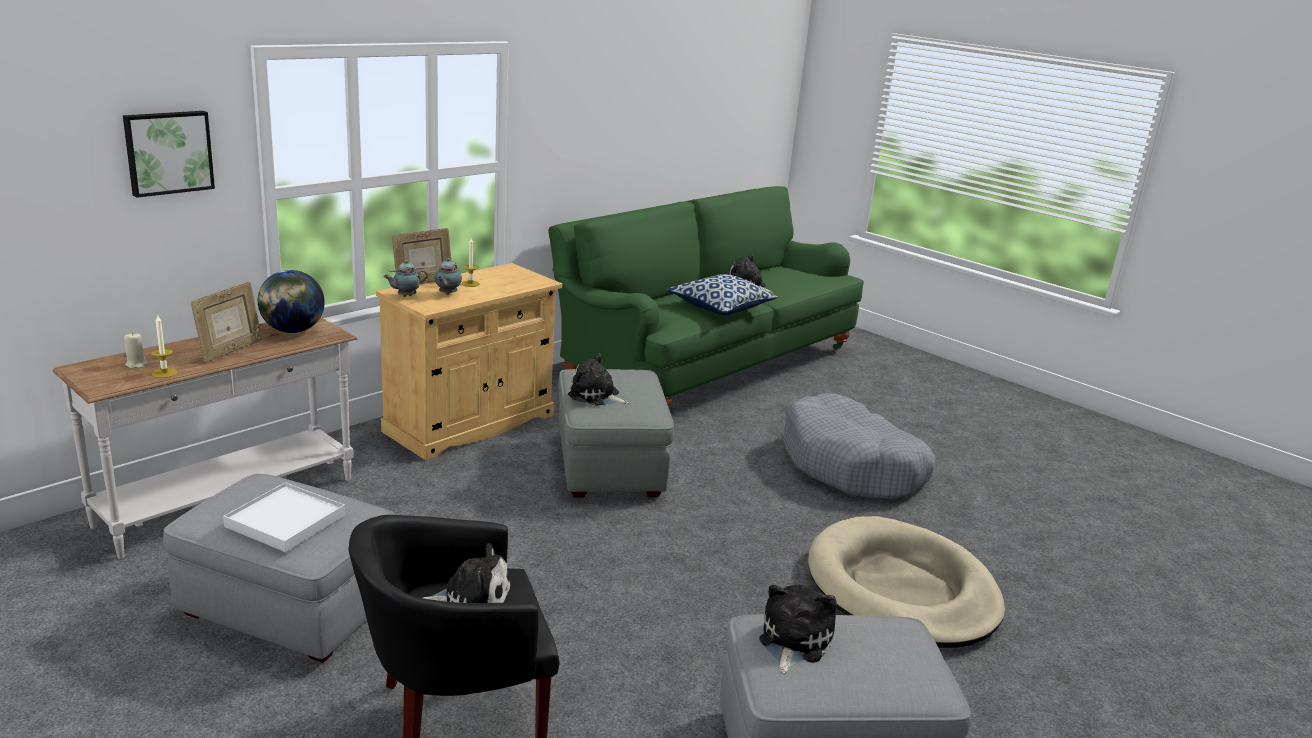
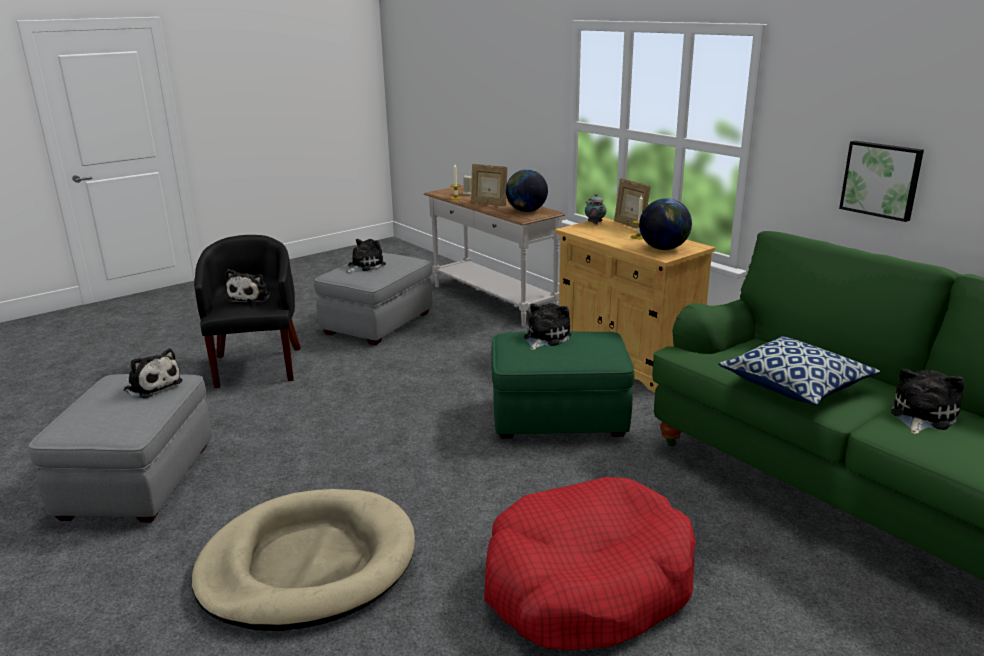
camera: 100 degrees right, 0 degrees up
picture [123,111,215,198] -> picture moved to [839,141,924,222]
white tray [223,482,345,552] -> plush toy [346,239,386,273]
teapot [435,258,462,295] -> none
grey ottoman [558,369,674,498] -> green ottoman [491,331,634,439]
grey dog bed [783,393,935,499] -> red dog bed [484,477,696,650]
none -> globe [639,198,692,250]

